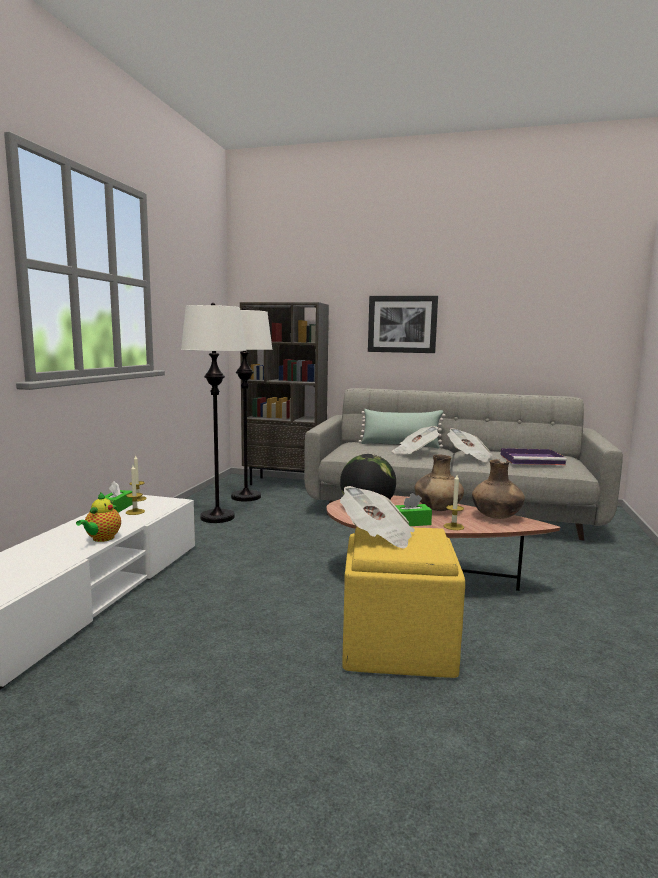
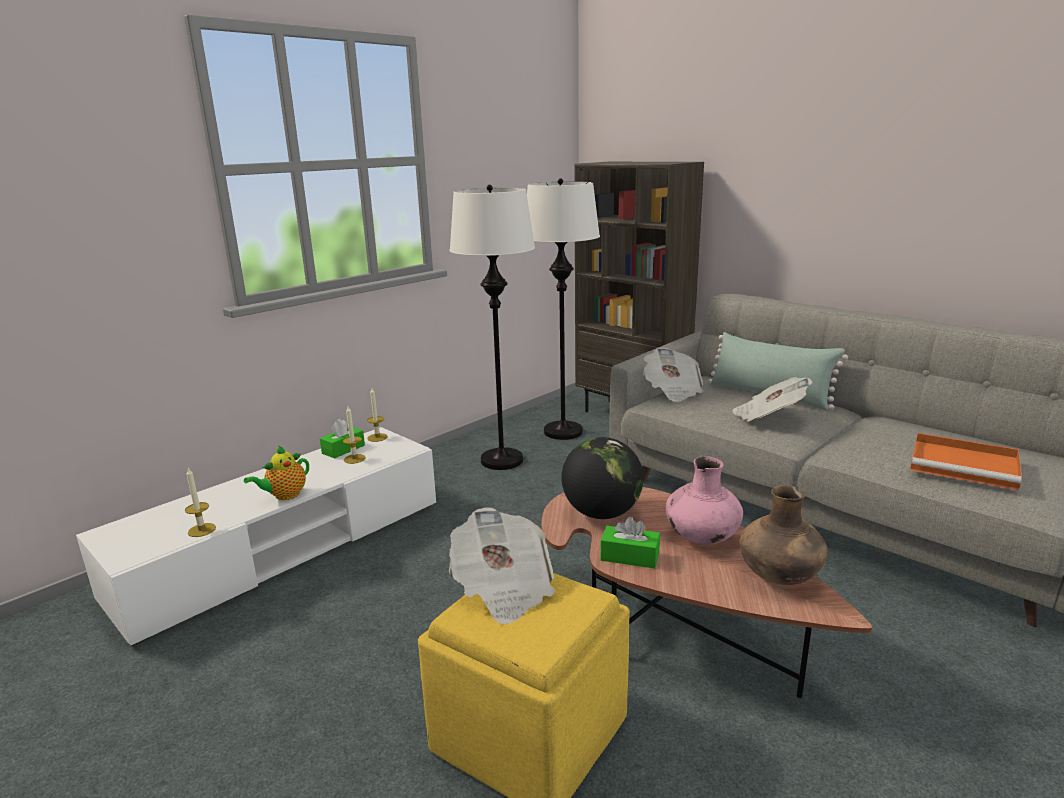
camera: 30 degrees right, 10 degrees up
picture [368,296,438,353] -> none
brown vase [415,454,464,511] -> pink vase [666,456,743,545]
candle [444,475,464,530] -> candle moved to [185,468,216,537]
newspaper [448,428,493,462] -> newspaper moved to [643,347,703,402]
purple tray [501,448,567,465] -> orange tray [910,433,1022,491]

